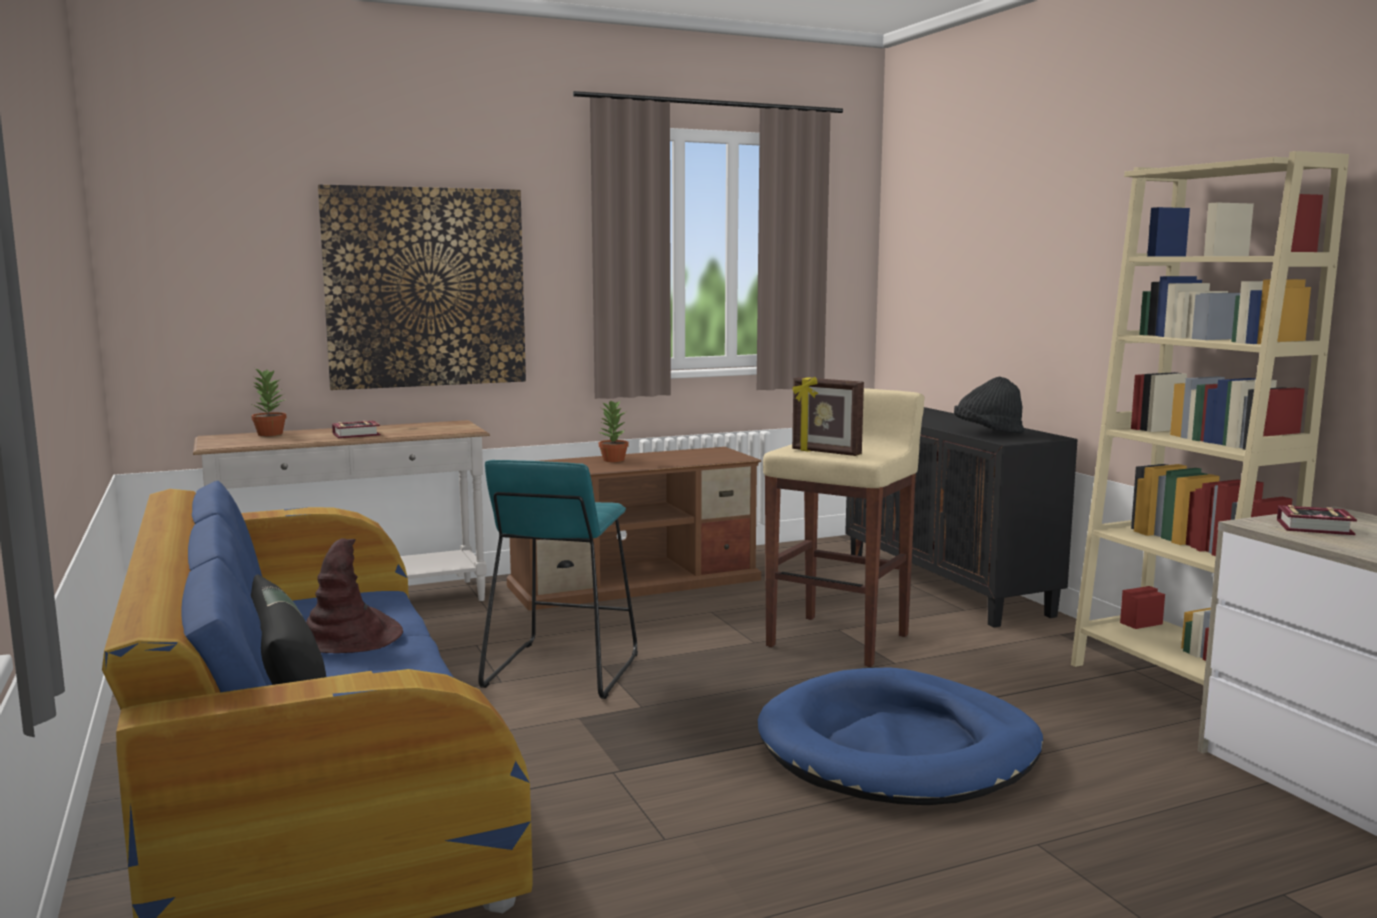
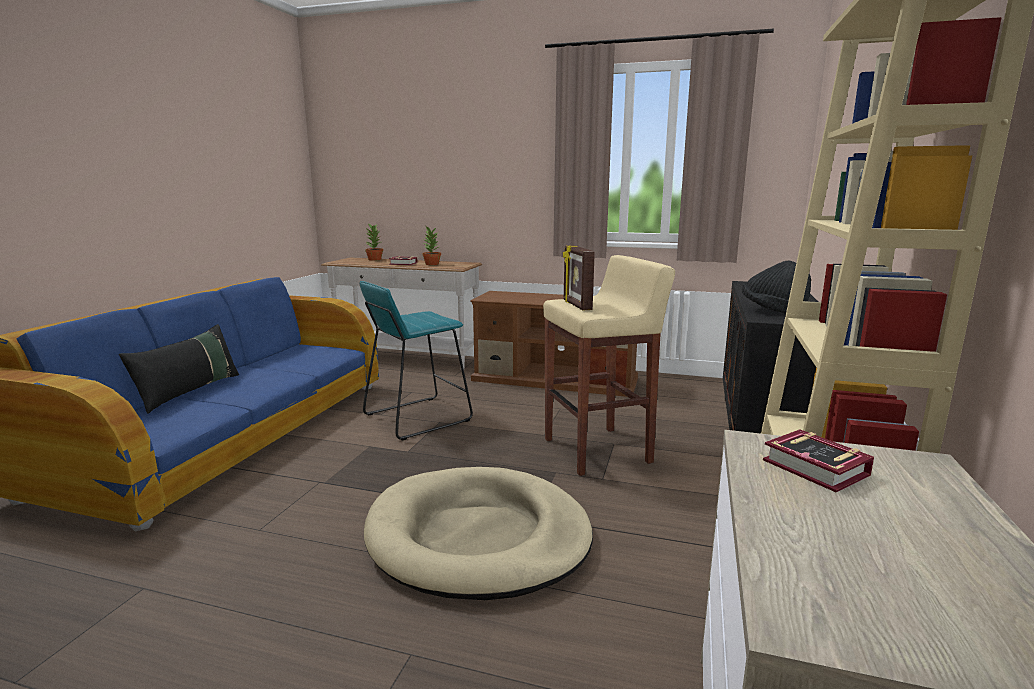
camera: 40 degrees right, 5 degrees up
brown hat [306,538,403,653] -> none
picture [318,184,526,390] -> none
potted plant [598,400,629,462] -> potted plant moved to [422,227,441,265]
blue dog bed [758,667,1043,805] -> beige dog bed [364,467,593,600]

